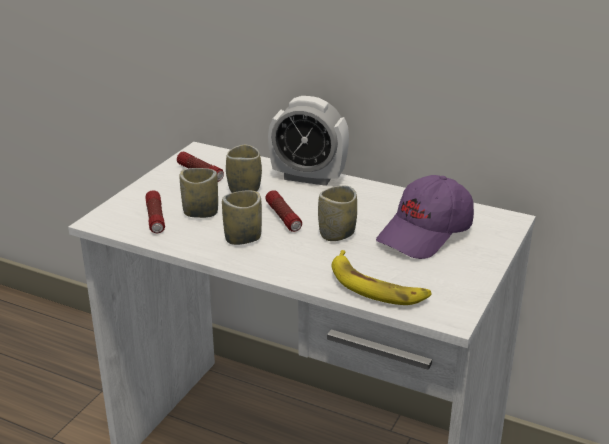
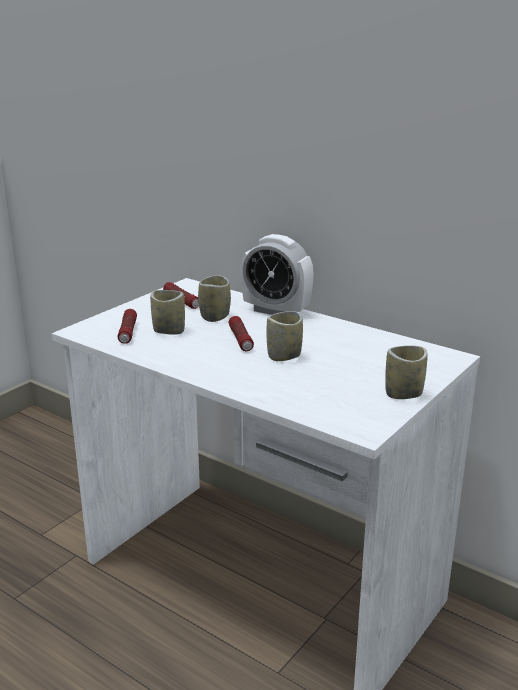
camera: 10 degrees right, 5 degrees down
cup [222,190,262,245] -> cup moved to [385,345,428,399]
banana [332,250,432,305] -> none
purple cap [376,175,474,259] -> none

